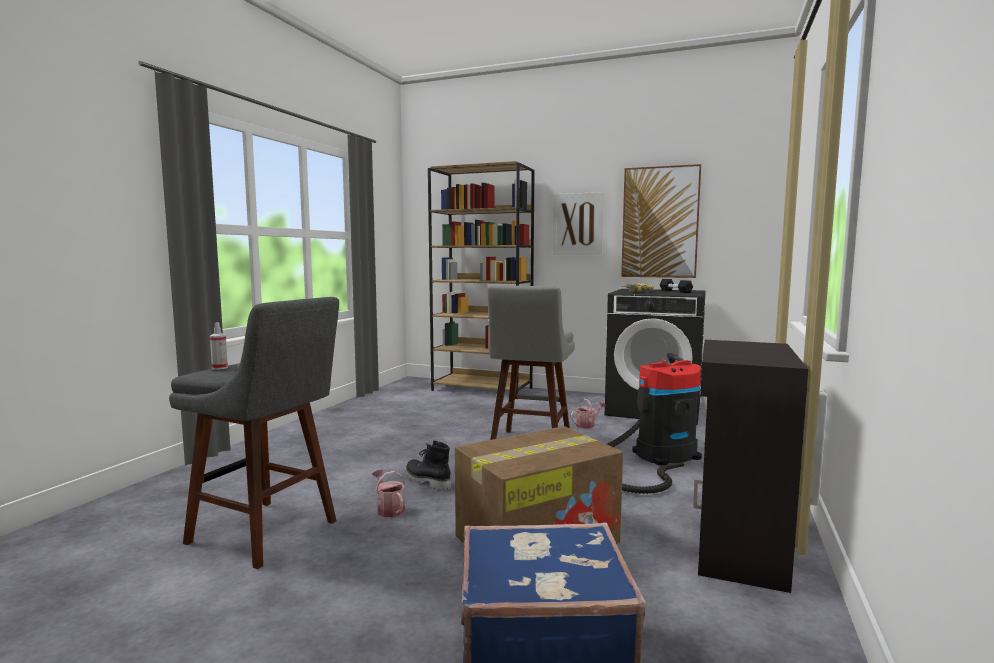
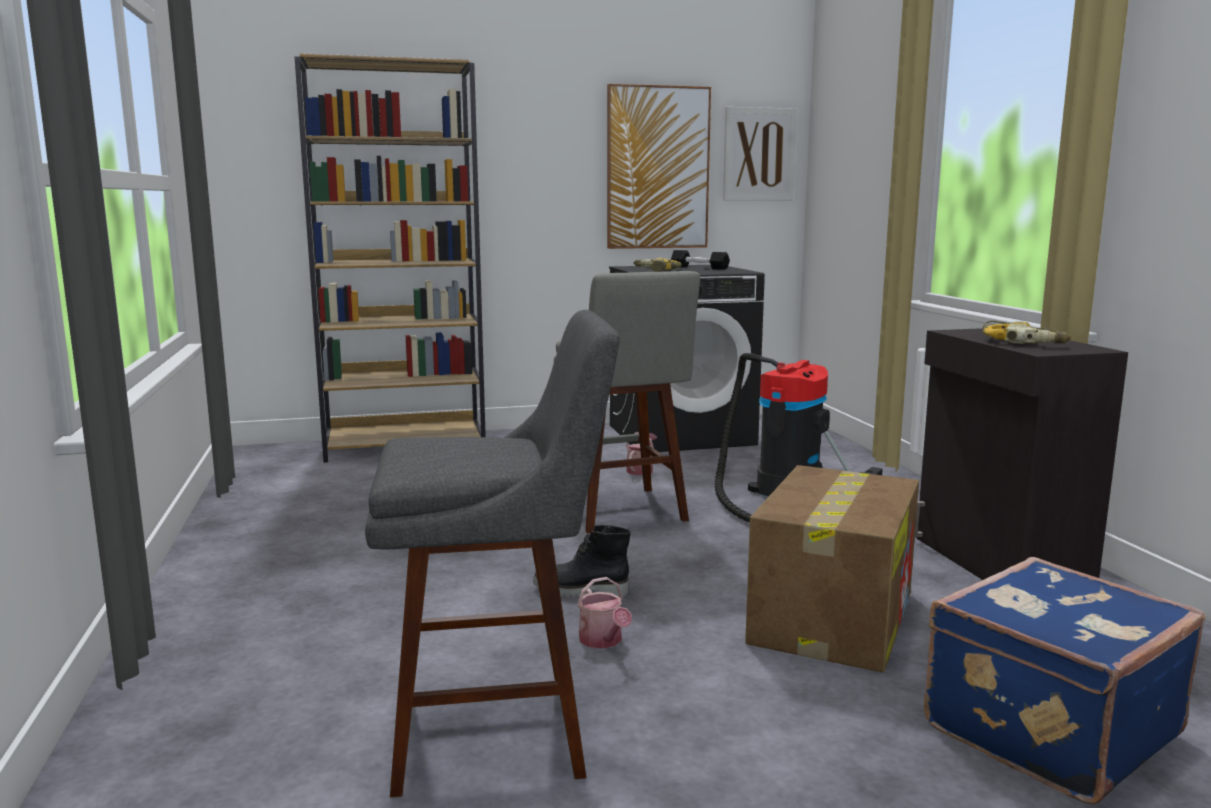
camera: 35 degrees left, 5 degrees up
spray bottle [210,323,228,370] -> none
watering can [372,469,405,517] -> watering can turned 135 degrees counterclockwise [577,577,632,649]
picture [553,192,604,255] -> picture moved to [723,107,797,201]
none -> power drill [983,321,1071,344]

